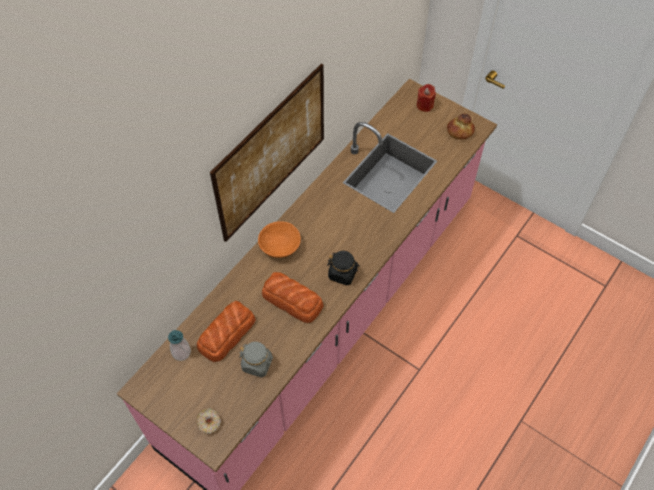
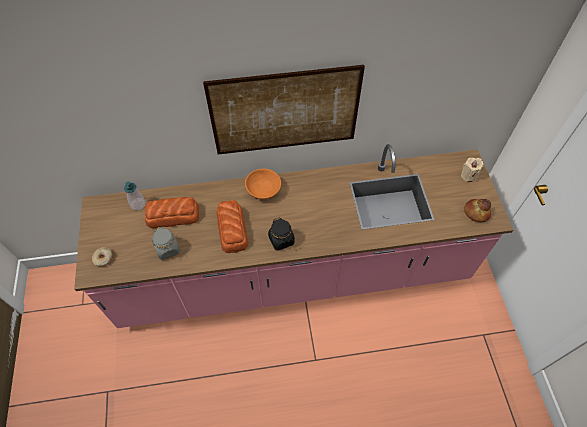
camera: 45 degrees right, 0 degrees up
red candle [417,84,436,112] -> beige candle [461,158,483,182]

